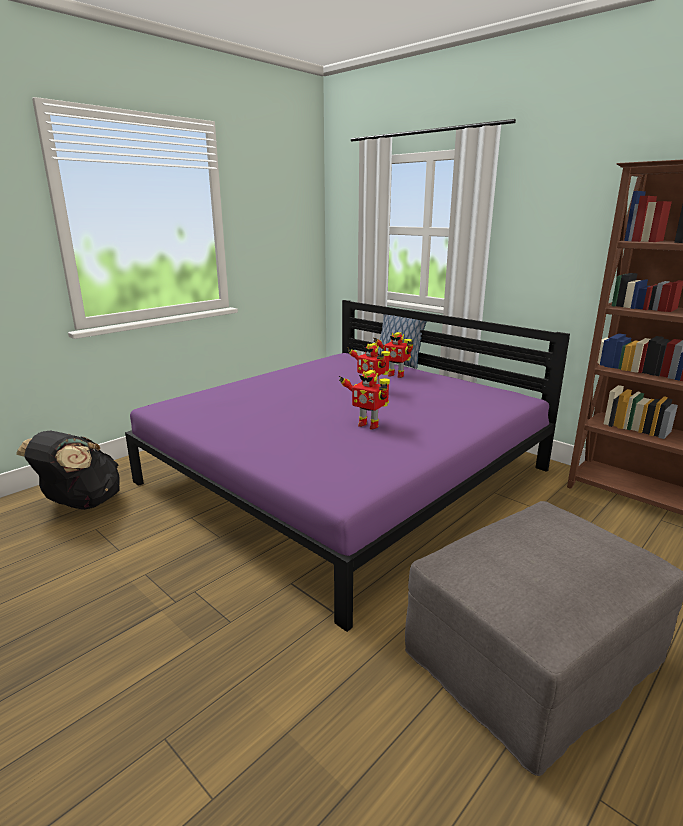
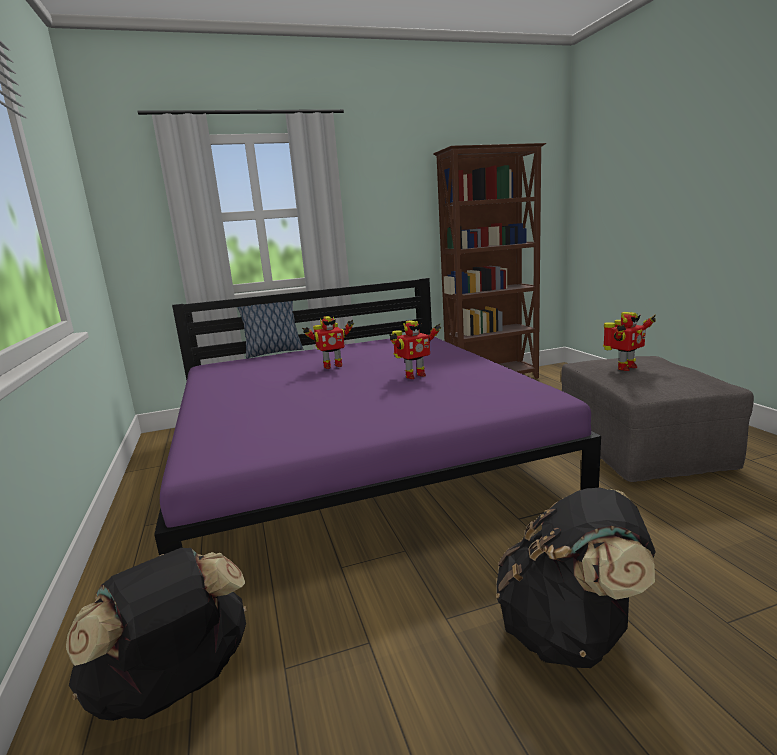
camera: 60 degrees left, 5 degrees down
toy robot [373,332,413,378] -> toy robot moved to [603,312,656,371]
none -> black backpack [496,488,656,668]

